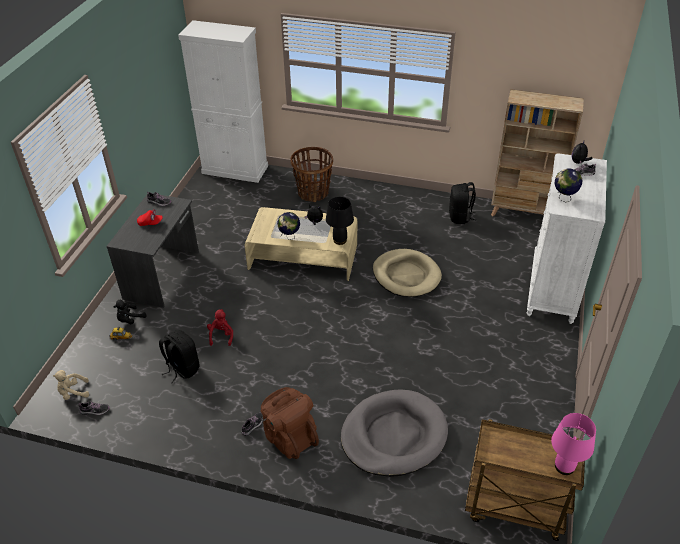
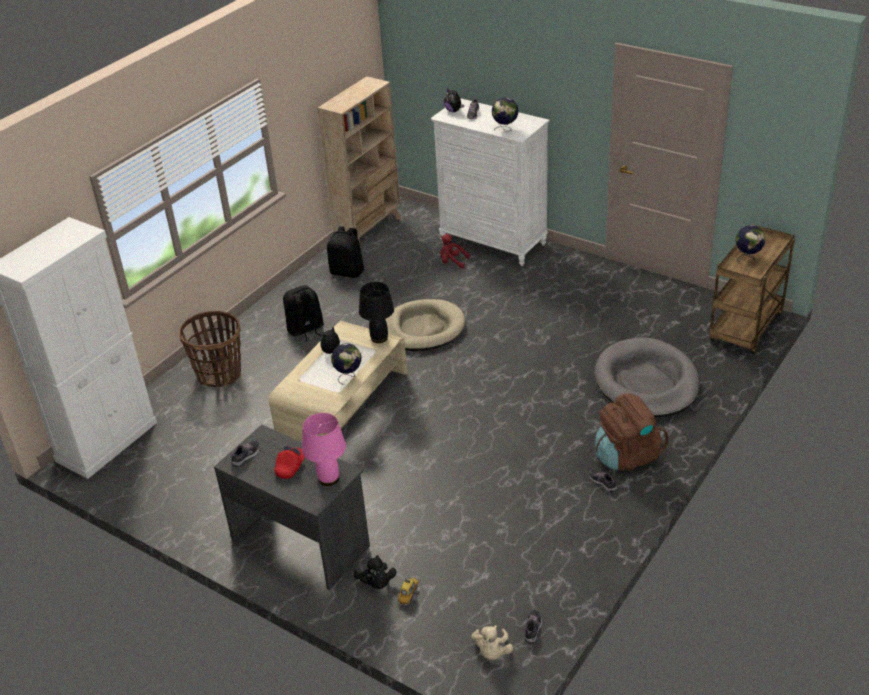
camera: 70 degrees left, 5 degrees down
black backpack [159,330,200,383] -> black backpack moved to [283,285,324,342]
red plush toy [207,309,233,346] -> red plush toy moved to [440,234,470,269]
pink table lamp [551,413,596,475] -> pink table lamp moved to [302,413,346,486]
none -> globe [736,225,766,264]

